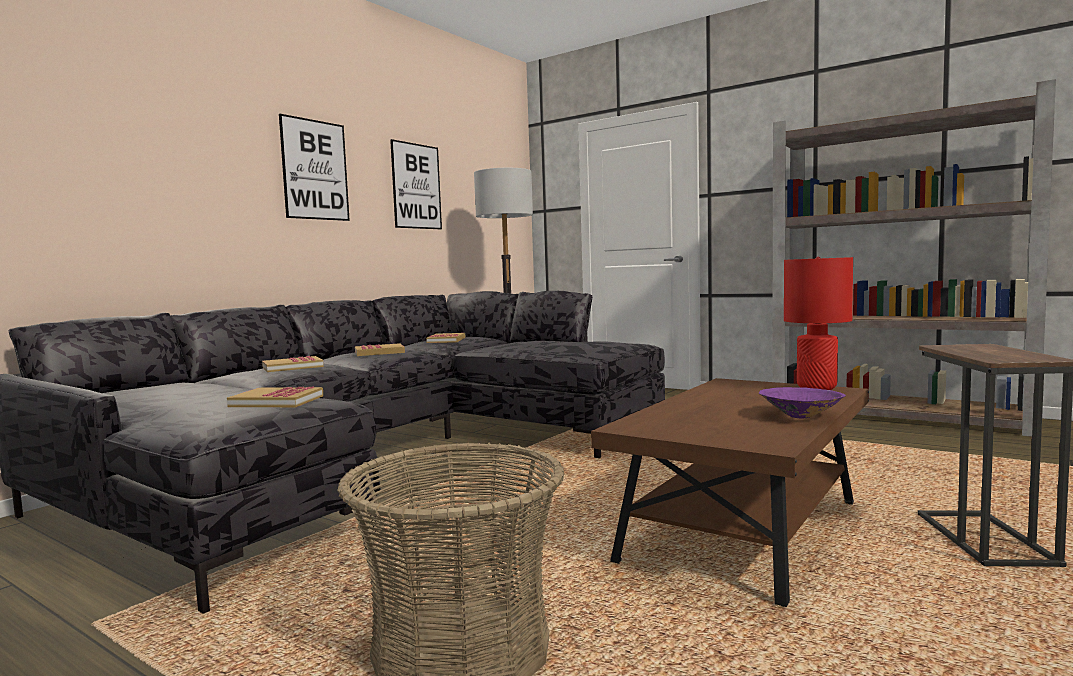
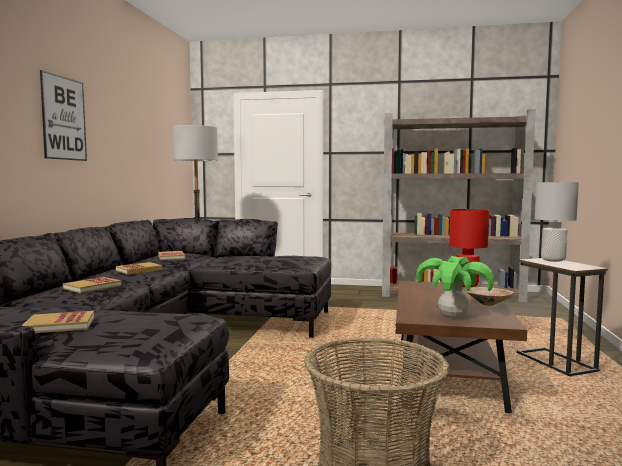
camera: 25 degrees left, 0 degrees up
book [227,386,323,407] -> book moved to [22,310,94,333]
picture [390,139,442,229] -> none
purple bowl [759,387,846,418] -> beige bowl [465,287,513,306]
none -> potted plant [416,256,494,318]
none -> grey table lamp [535,181,579,262]

